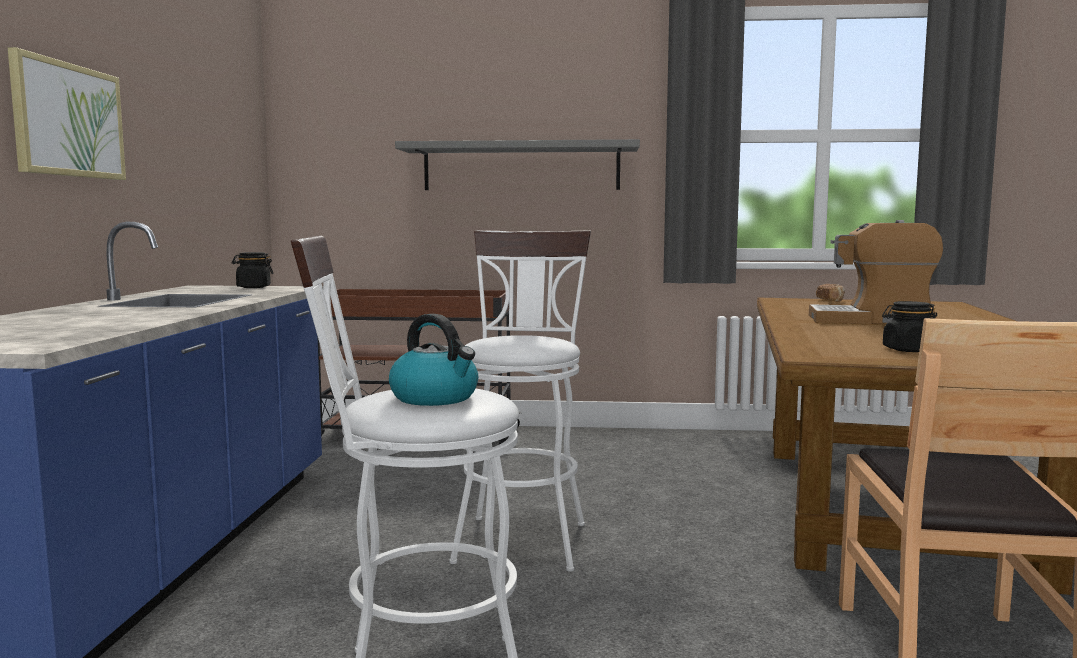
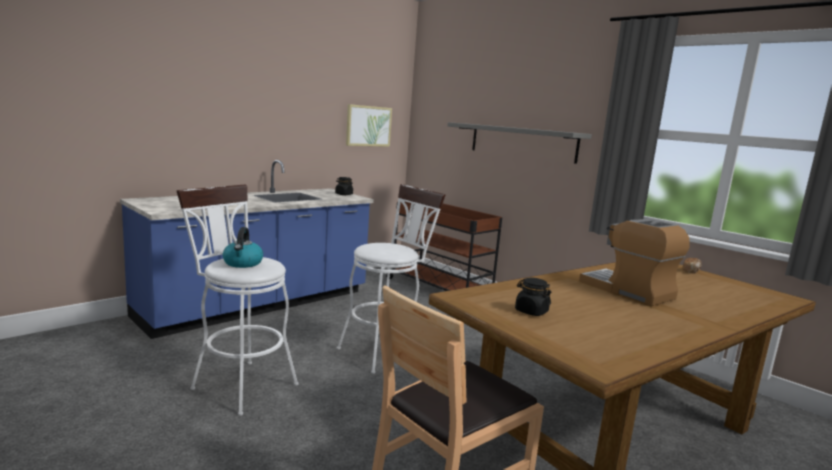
camera: 40 degrees right, 5 degrees up
picture [8,47,126,180] -> picture moved to [346,104,392,147]

